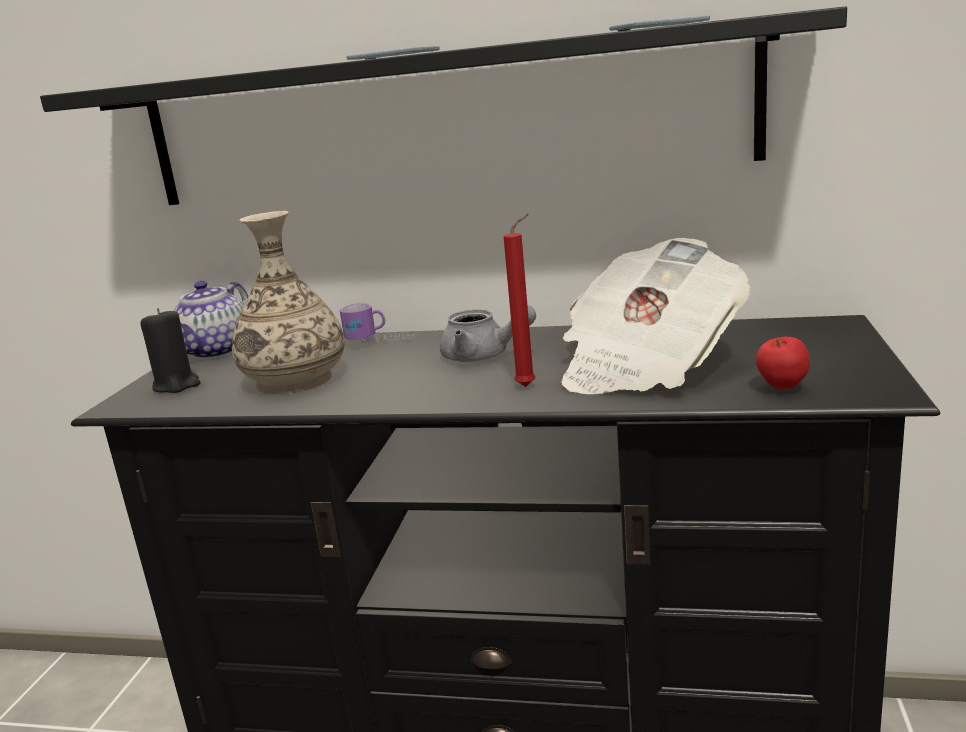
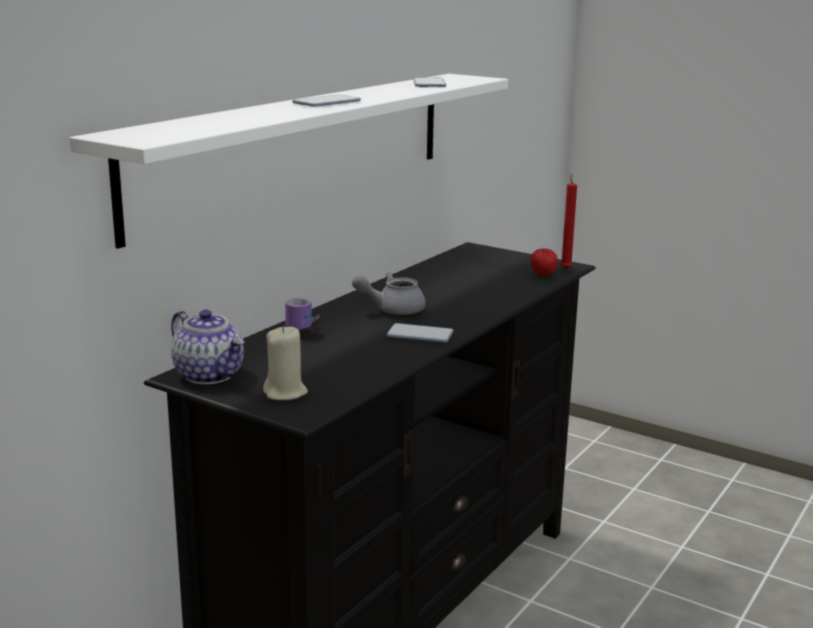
camera: 70 degrees left, 0 degrees up
black shelf [40,6,847,205] -> white shelf [70,74,508,249]
black candle [140,308,201,393] -> beige candle [263,326,308,400]
vase [232,211,345,394] -> none
grey teapot [440,305,536,362] -> grey teapot turned 150 degrees counterclockwise [352,272,426,315]
red candle [503,214,535,387] -> red candle moved to [561,173,577,269]
newspaper [562,238,750,394] -> none
none -> phone [387,323,454,343]

